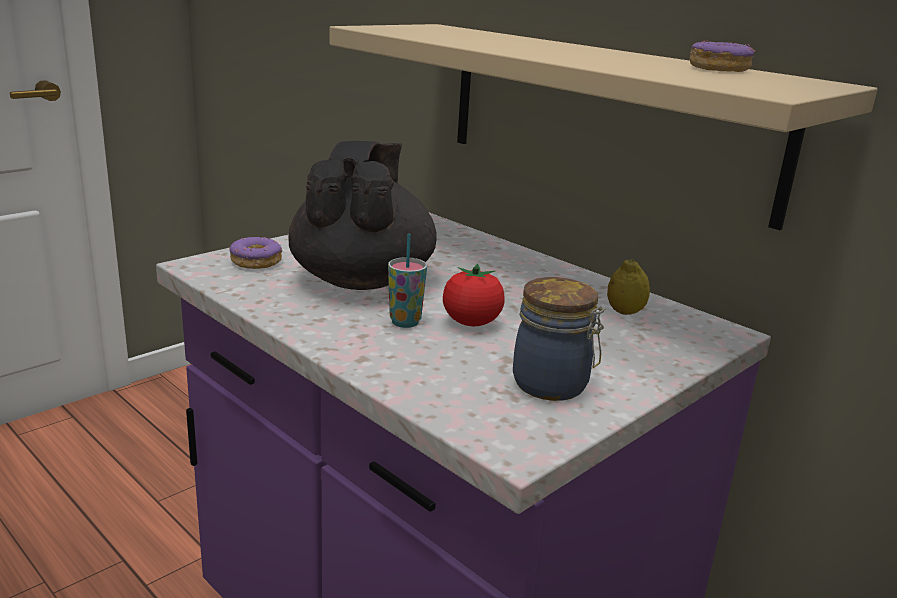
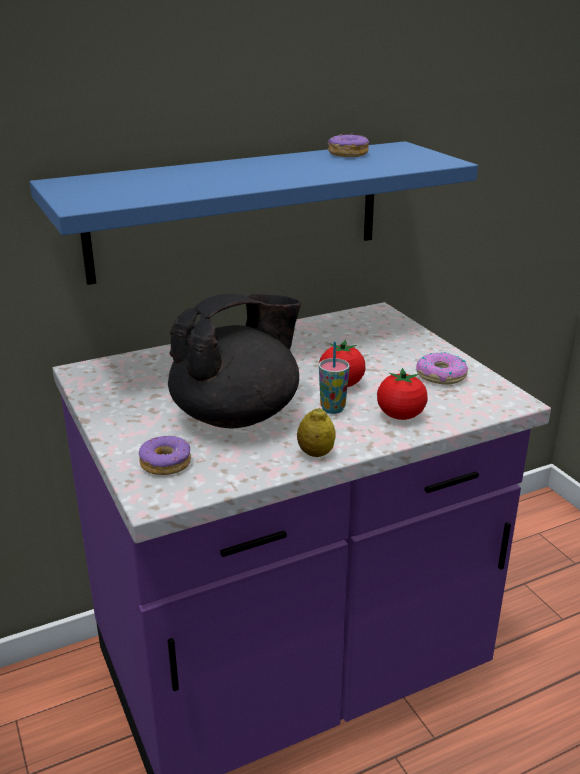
camera: 70 degrees left, 5 degrees up
black teapot [289,141,437,290] -> black teapot turned 120 degrees clockwise [168,293,301,428]
beige shelf [330,24,878,230] -> blue shelf [29,141,478,285]
jar [513,277,605,401] -> donut [416,352,468,385]
lemon [607,259,650,315] -> lemon moved to [297,408,335,457]
none -> tomato [377,368,428,420]

